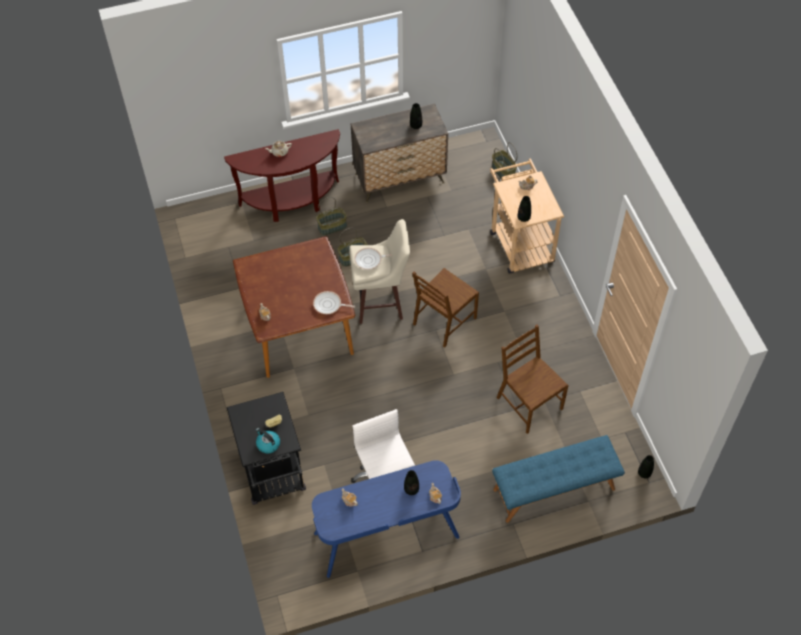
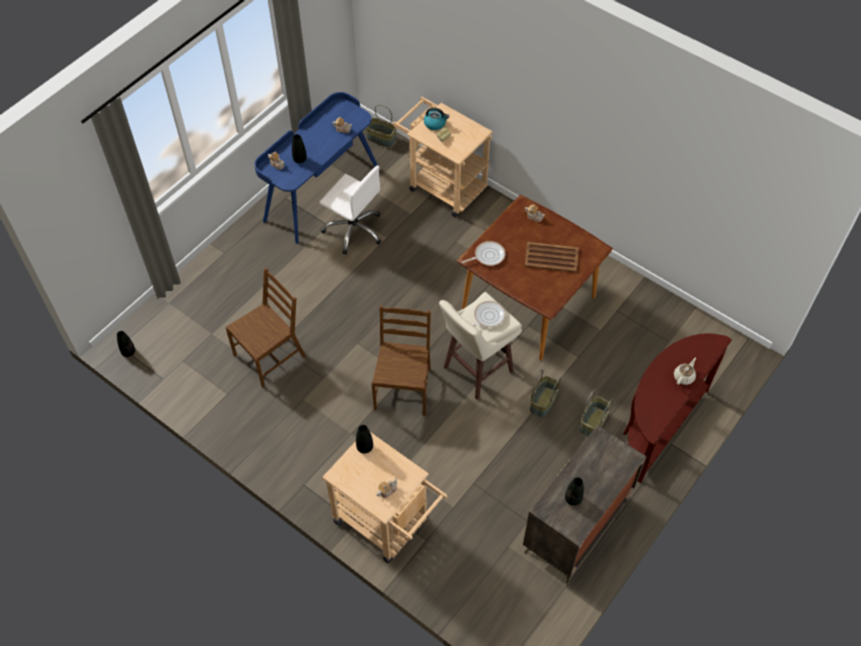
camera: 145 degrees right, 0 degrees up
black cart [226,392,306,505] -> beige cart [393,97,493,217]
basket [492,142,517,179] -> basket moved to [366,105,397,147]
blue bench [492,435,625,523] -> none
brown chair [497,325,569,434] -> brown chair turned 60 degrees counterclockwise [225,267,306,388]
none -> brown tray [524,242,579,273]

